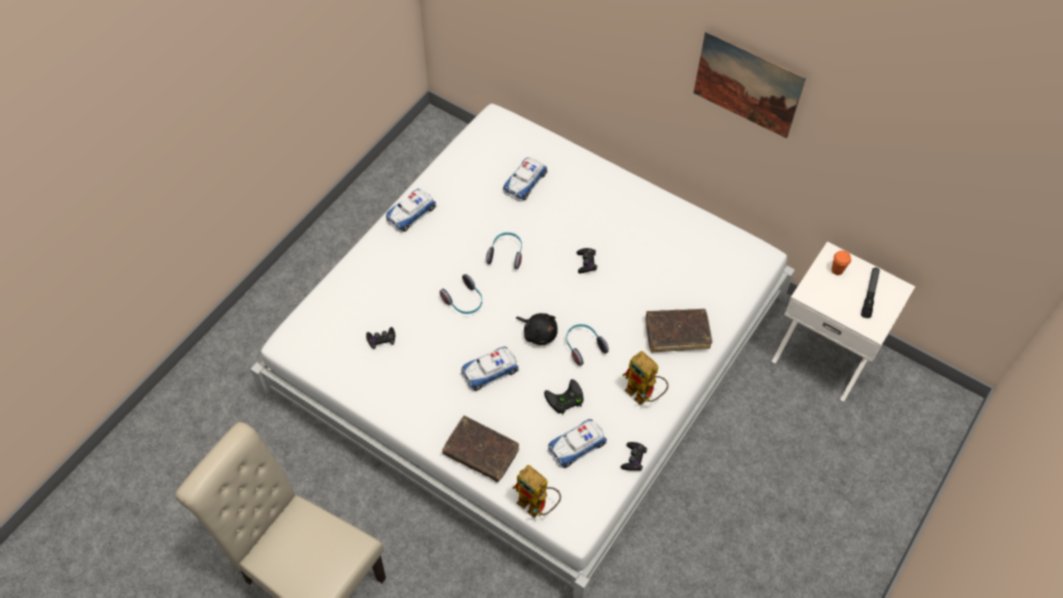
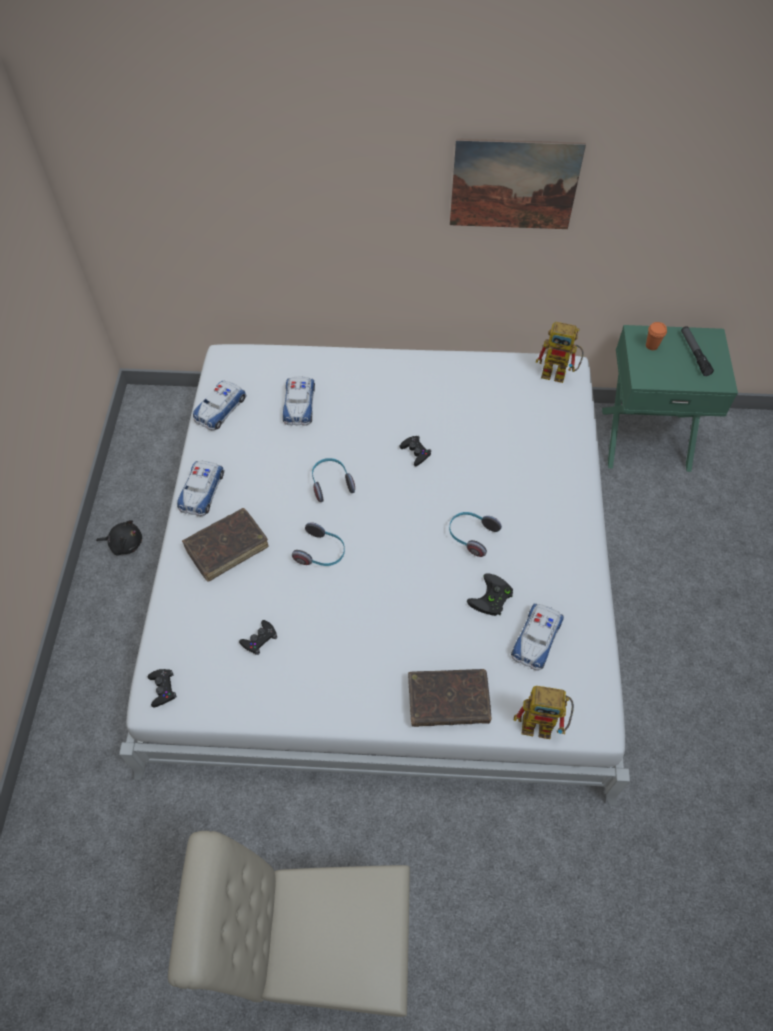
camera: 30 degrees left, 0 degrees up
toy car [461,347,519,391] -> toy car moved to [193,381,247,431]
black plush toy [516,313,558,345] -> black plush toy moved to [96,520,142,556]
black game controller [621,442,647,471] -> black game controller moved to [148,669,177,707]
toy robot [623,351,668,405] -> toy robot moved to [536,322,584,383]
brown book [646,309,712,353] -> brown book moved to [182,508,269,581]
white nightstand [772,242,915,401] -> green nightstand [602,325,738,472]

